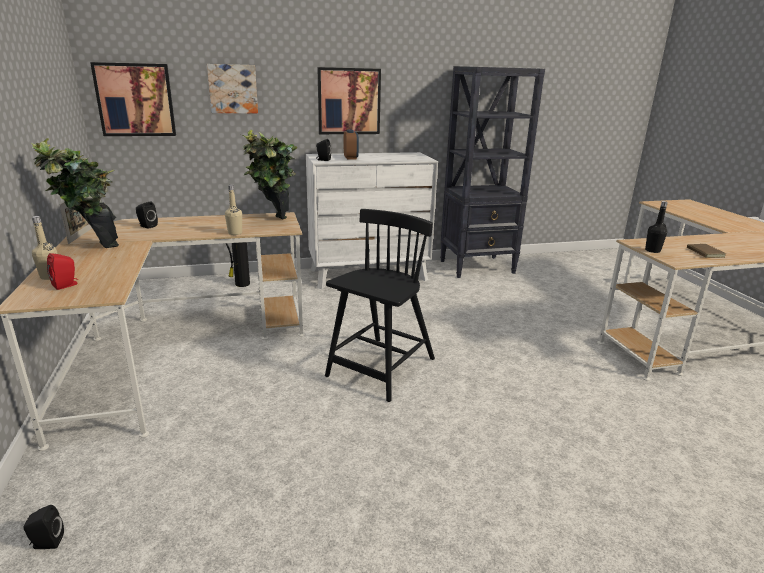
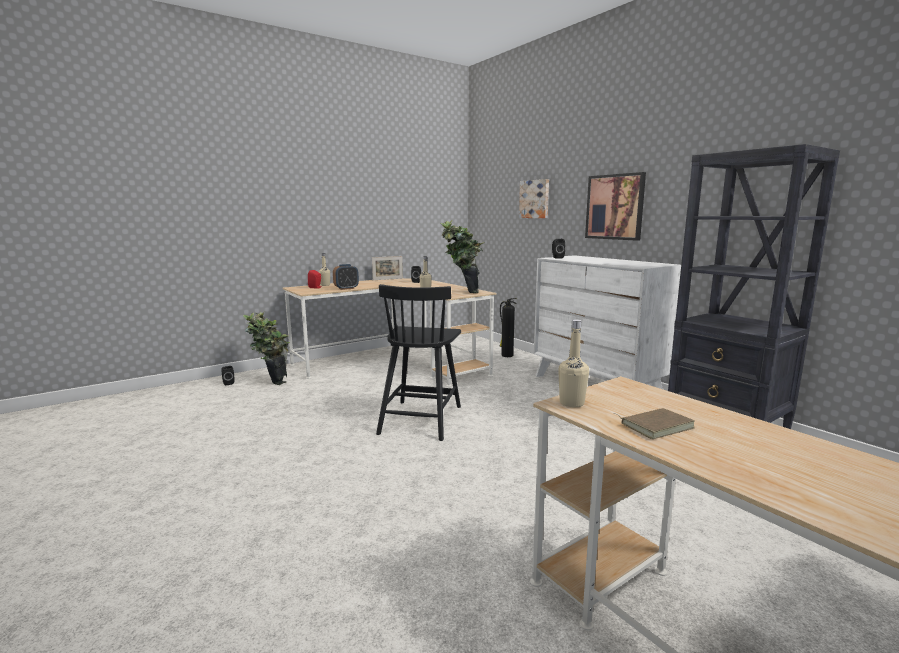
camera: 70 degrees right, 10 degrees down
potted plant [31,138,119,248] -> potted plant moved to [243,311,290,385]
picture [90,62,176,136] -> none
black chair [325,209,435,402] -> black chair turned 90 degrees clockwise [376,284,461,441]
alarm clock [344,129,359,159] -> alarm clock moved to [333,264,359,290]
black bottle [645,201,668,253] -> none
none -> beige bottle [558,319,589,407]

